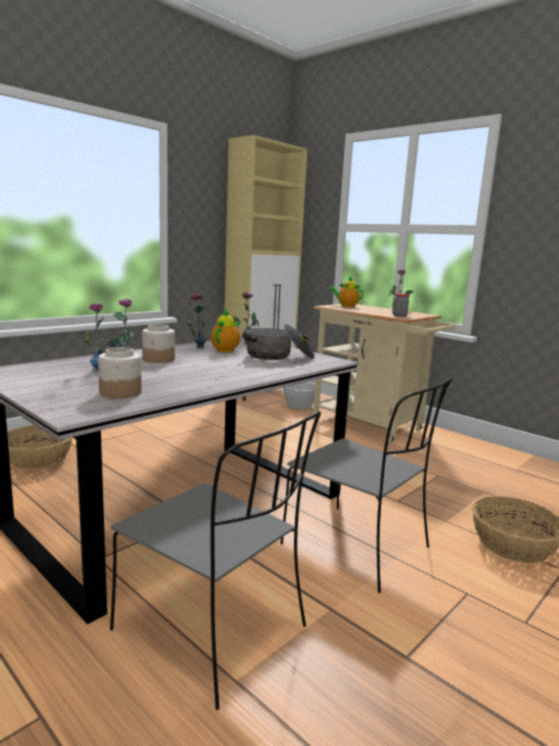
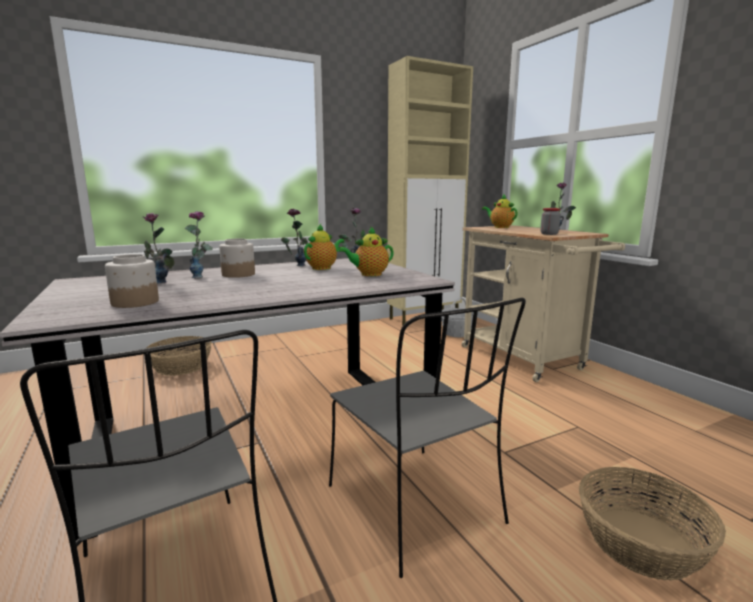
camera: 20 degrees right, 0 degrees up
cooking pot [242,324,315,360] -> teapot [338,226,394,276]

